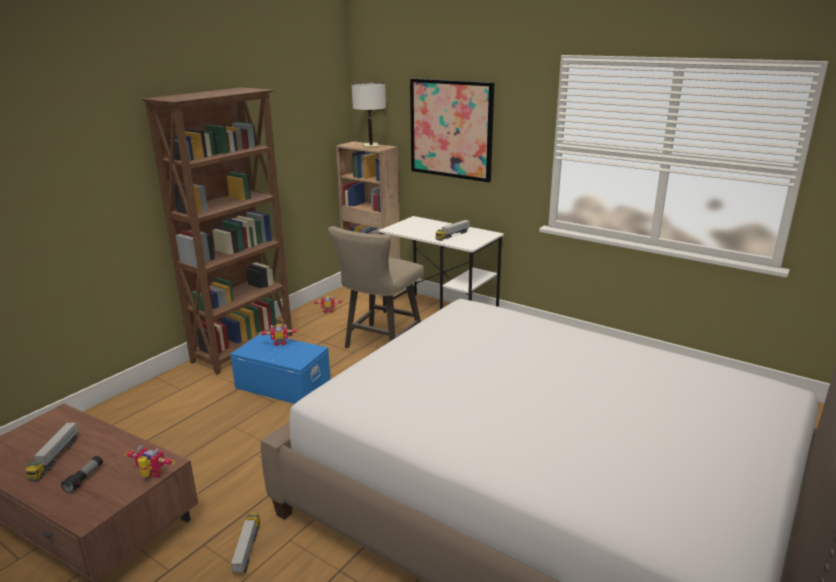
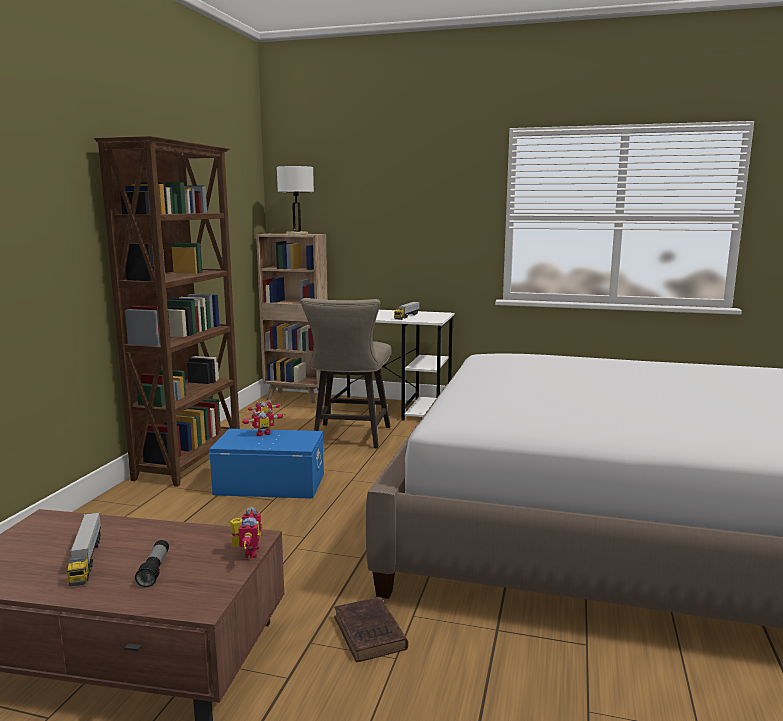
camera: 20 degrees left, 10 degrees down
toy robot [124,445,175,478] -> toy robot turned 90 degrees clockwise [230,507,262,558]
toy truck [231,514,260,573] -> brown book [334,597,408,662]
picture [410,78,494,183] -> none

